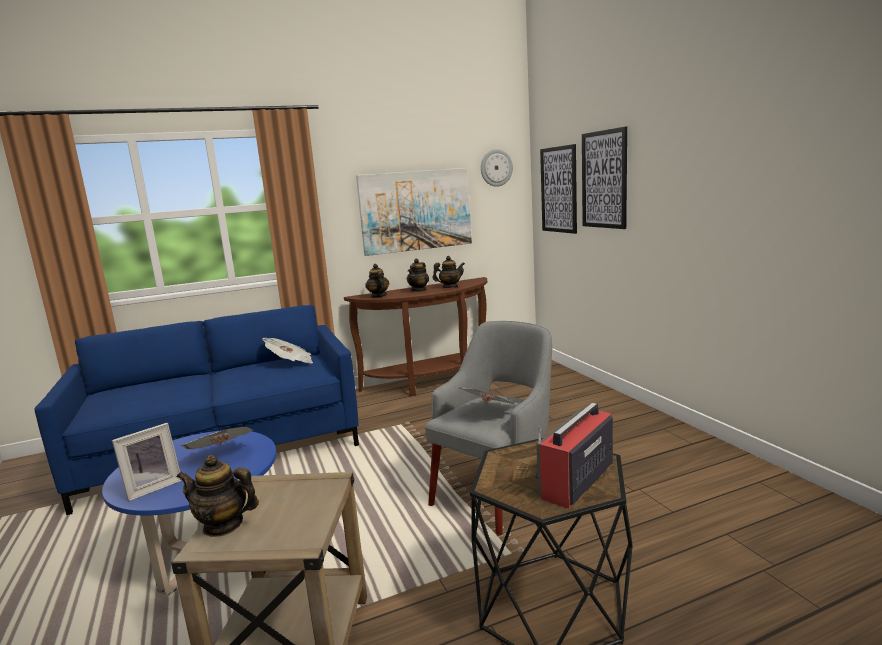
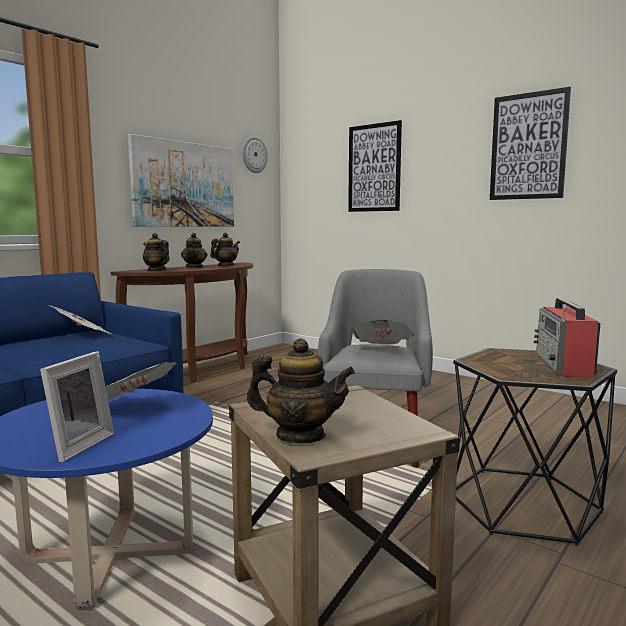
camera: 30 degrees left, 5 degrees down
teapot [177,455,259,537] -> teapot turned 150 degrees counterclockwise [247,338,355,443]
picture [540,144,577,234] -> picture moved to [490,87,571,200]

